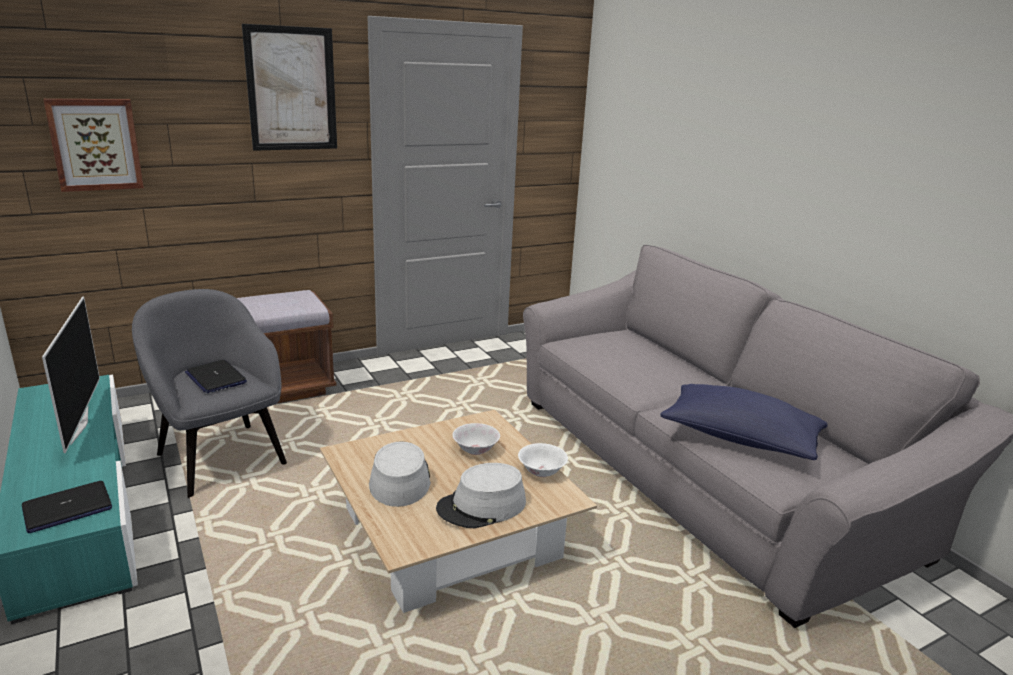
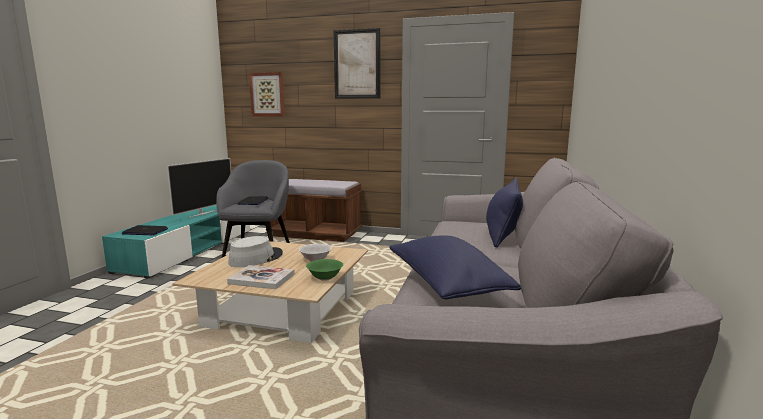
camera: 45 degrees right, 10 degrees down
grey hat [436,463,526,528] -> book [227,265,295,289]
white bowl [518,443,568,477] -> green bowl [306,259,343,281]
none -> blue pillow [486,178,523,248]

